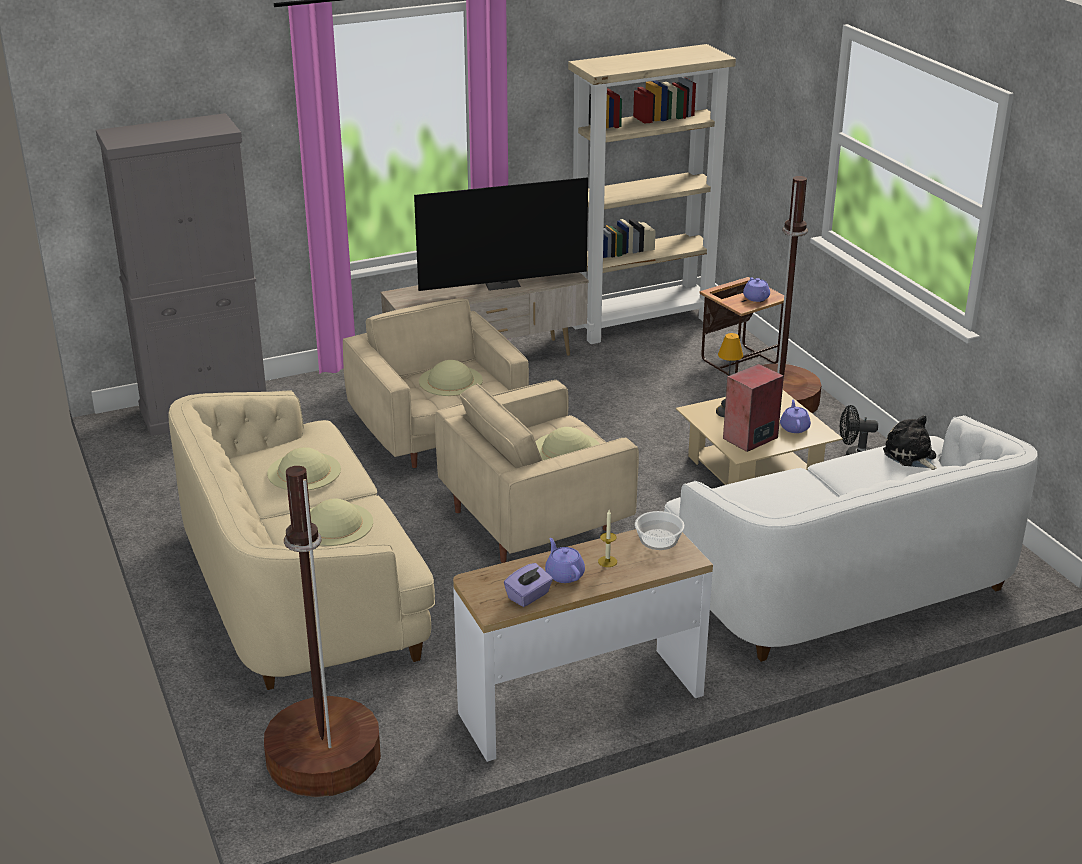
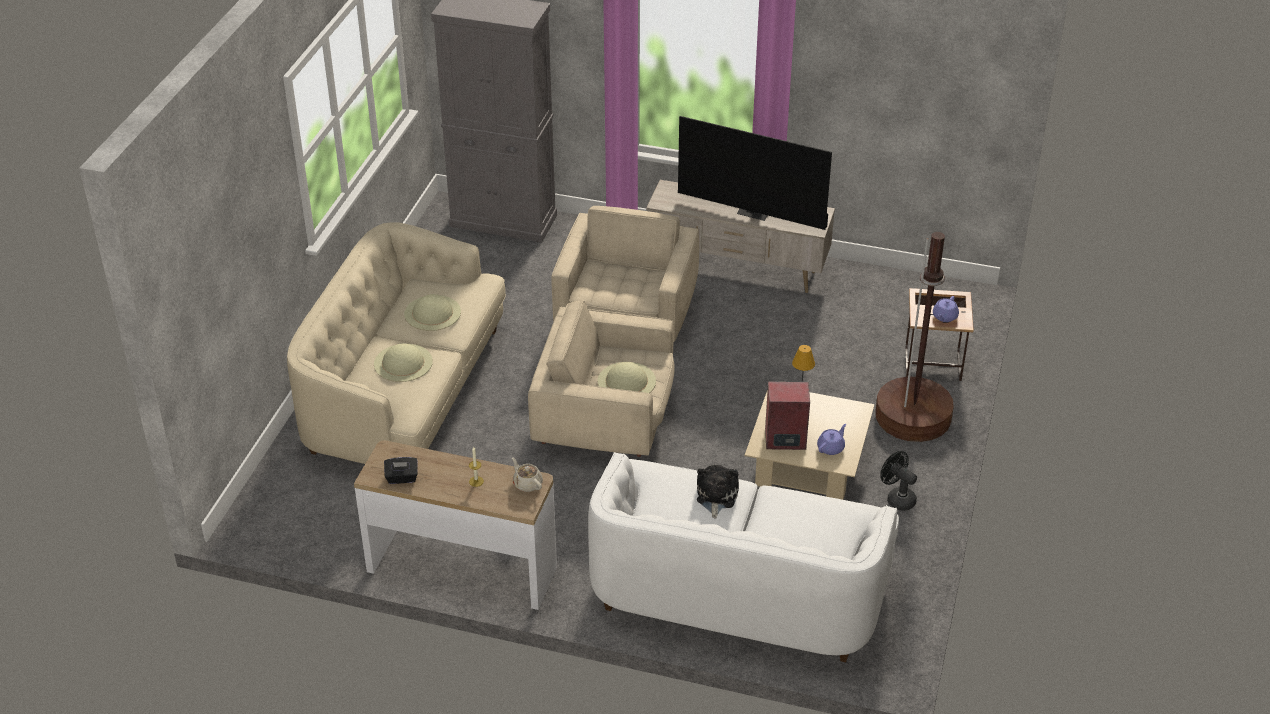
camera: 40 degrees right, 10 degrees up
brown floor lamp [264,466,381,797] -> none
beige hat [419,360,483,396] -> none
purple tissue box [504,563,553,607] -> black tissue box [384,457,418,484]
purple teapot [545,538,585,583] -> none
beige bookcase [568,44,736,344] -> none
bowl [635,511,684,550] -> beige teapot [512,457,543,492]
plush toy [883,415,937,470] -> plush toy moved to [697,465,739,519]

